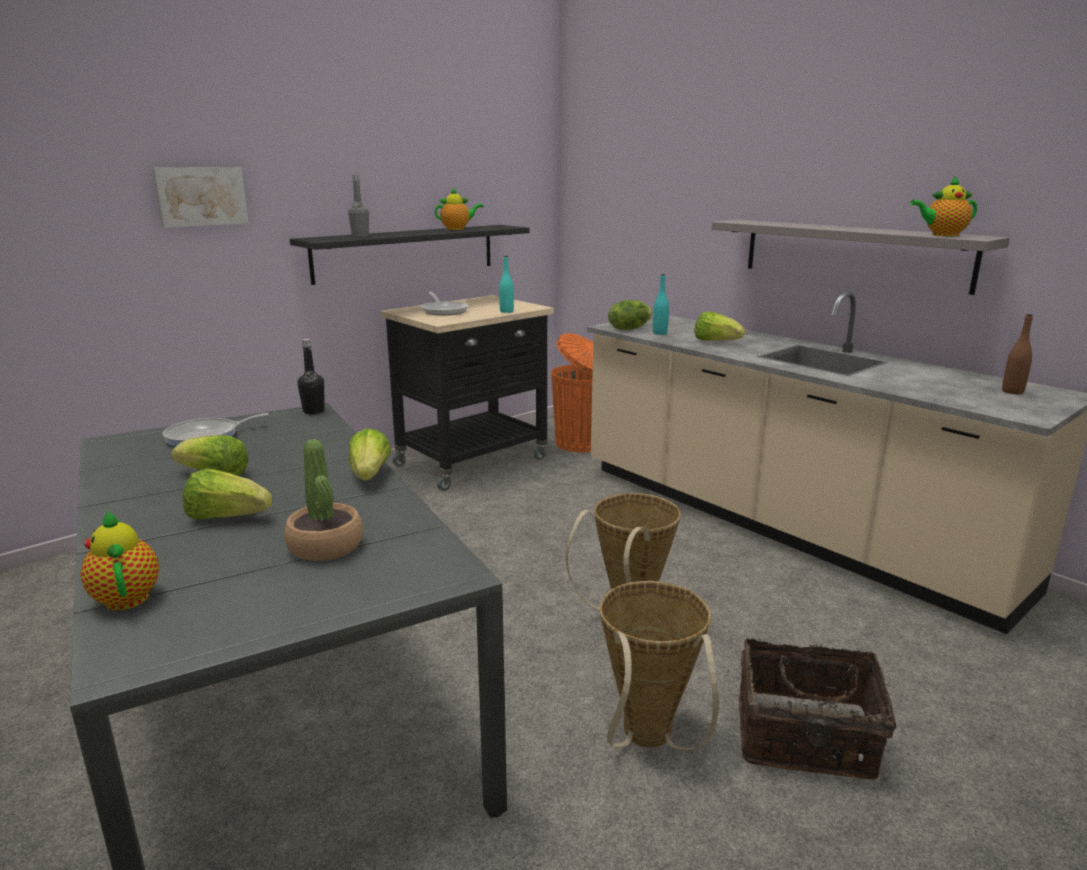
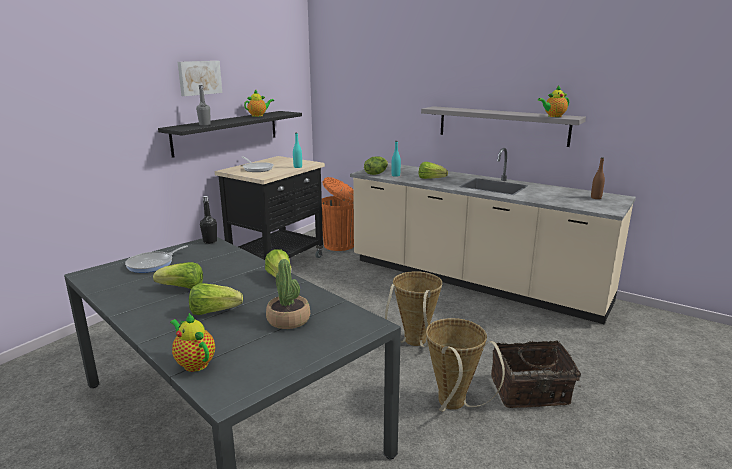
camera: 15 degrees left, 0 degrees up
picture [152,167,249,228] -> picture moved to [178,61,222,96]

